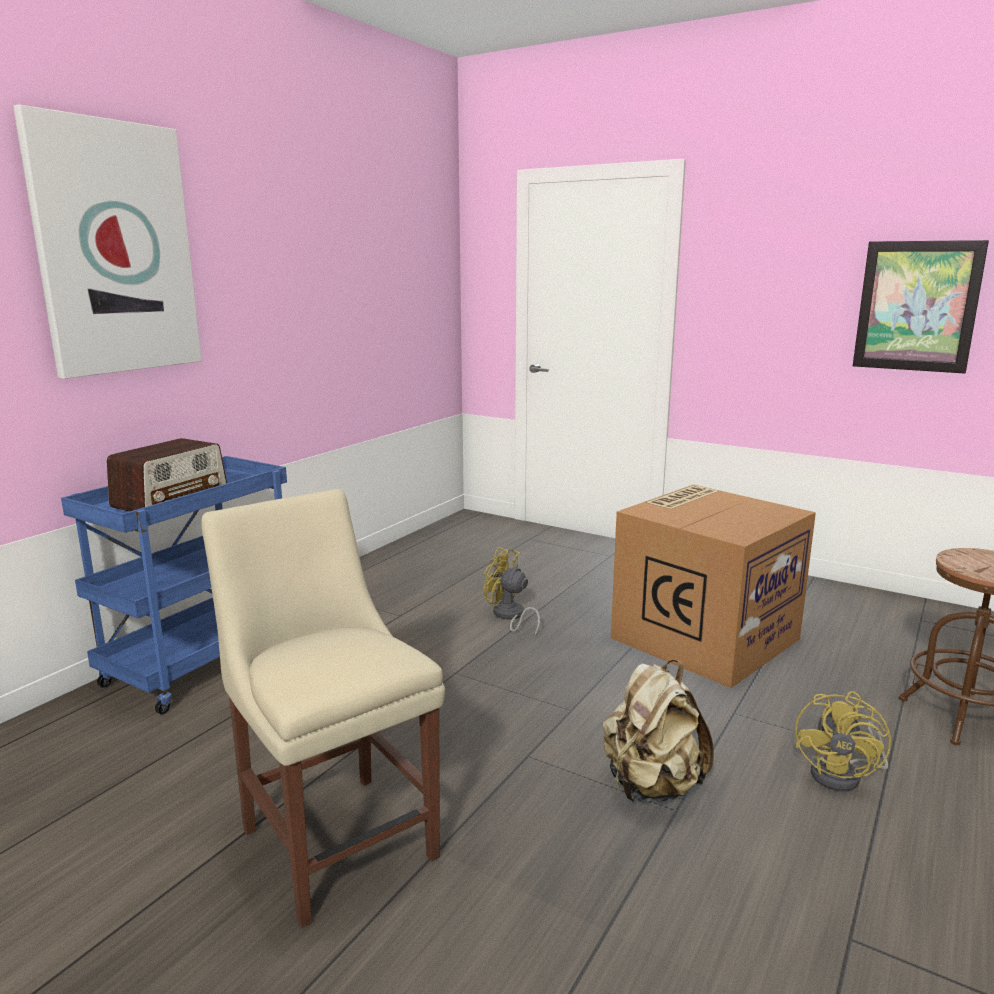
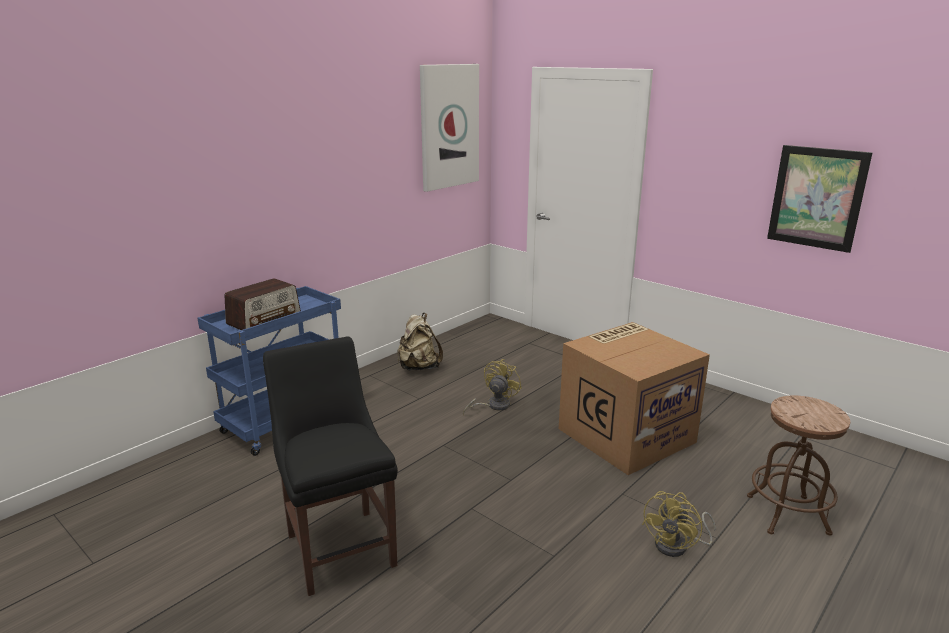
camera: 10 degrees right, 5 degrees up
picture [13,105,202,379] -> picture moved to [420,64,479,192]
beige chair [201,489,445,928] -> black chair [263,336,398,596]
yellow fan [483,547,540,637] -> yellow fan turned 75 degrees clockwise [463,359,522,415]
beige backpack [602,660,714,802] -> beige backpack moved to [397,313,443,371]

